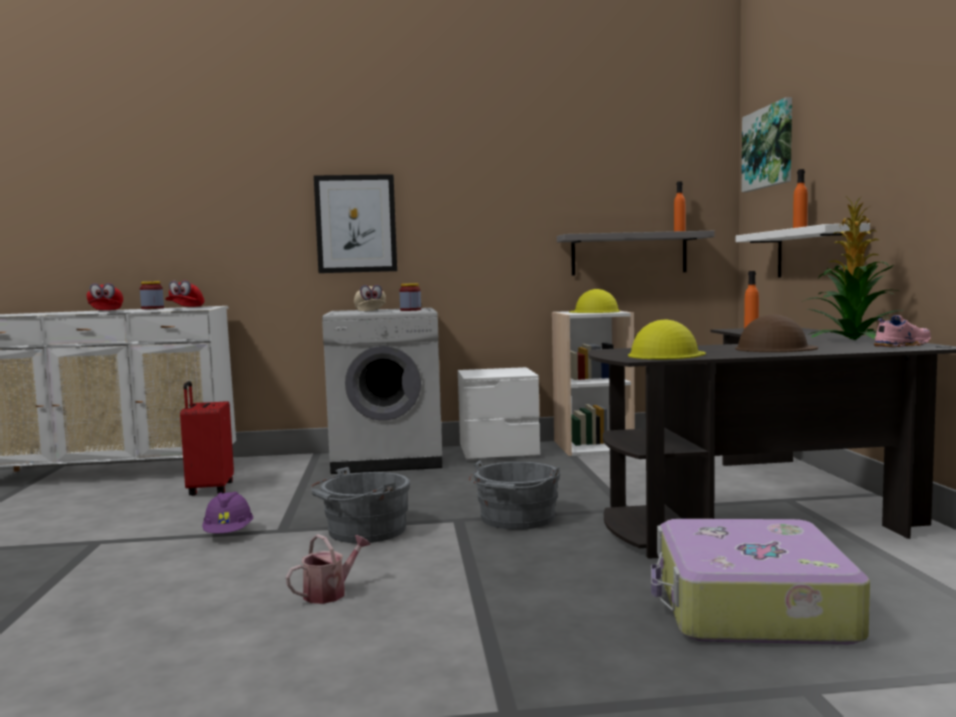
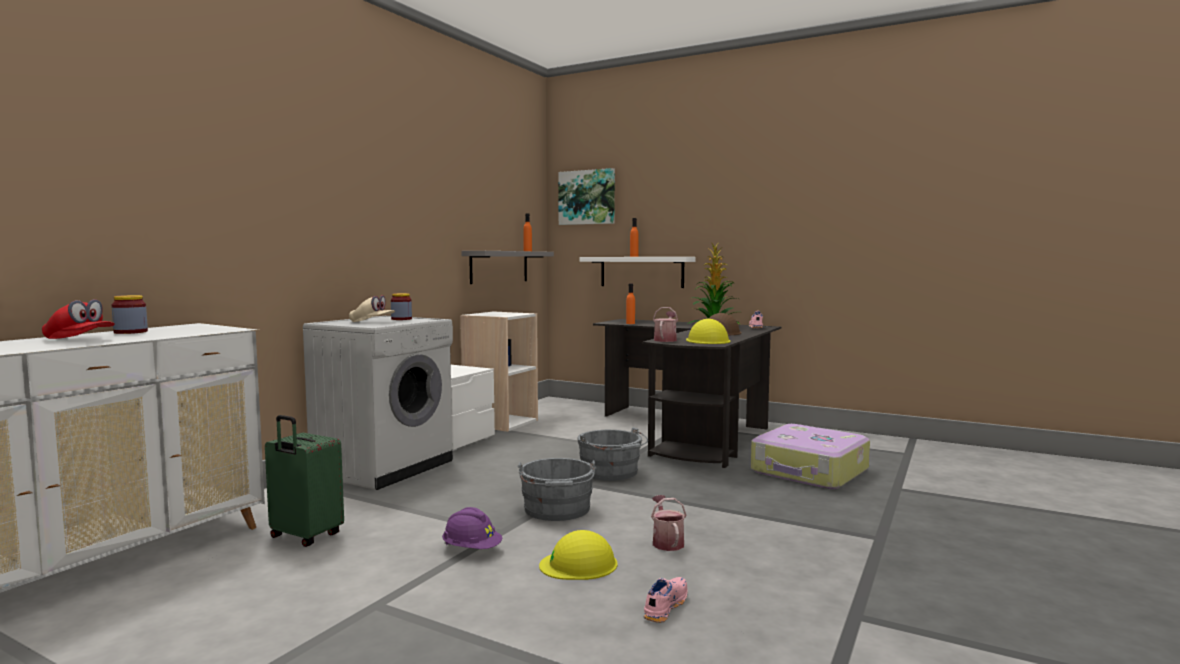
camera: 55 degrees left, 0 degrees up
red cap [165,280,204,307] -> none
red suitcase [180,381,234,496] -> green suitcase [265,415,344,547]
picture [314,174,397,273] -> none
yellow hard hat [569,289,620,313] -> yellow hard hat moved to [539,530,618,580]
none -> pink shoe [643,577,688,623]
none -> watering can [653,307,678,342]

